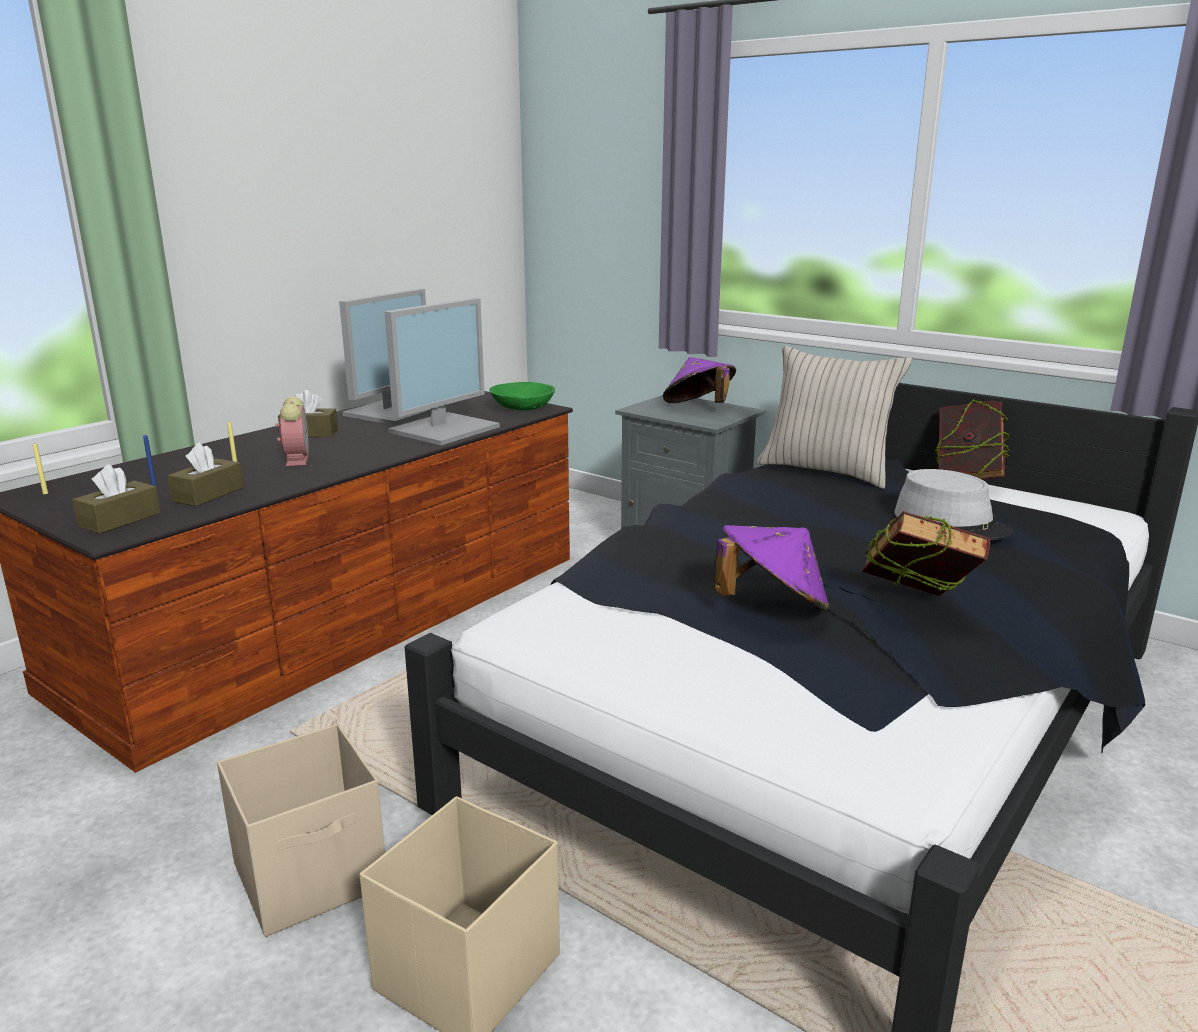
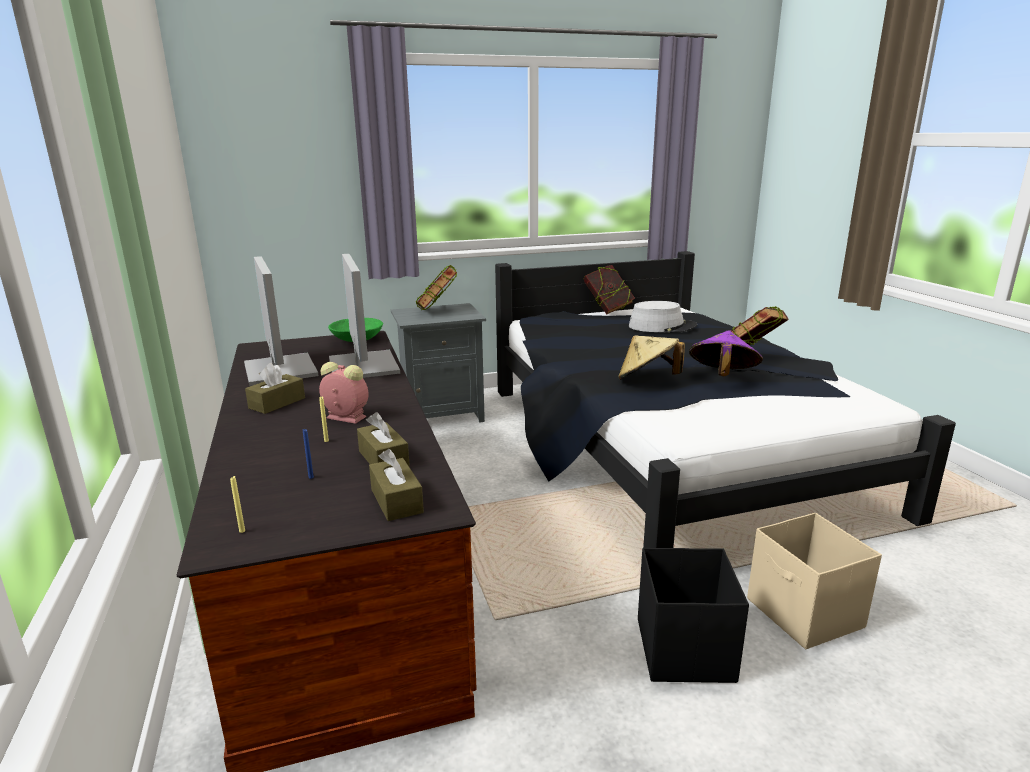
camera: 55 degrees left, 0 degrees up
beige storage box [217,724,385,937] -> black storage box [638,548,749,683]
purple hat [663,357,736,403] -> book [416,265,457,310]
beige pillow [757,346,912,489] -> none
none -> beige hat [618,335,685,380]

